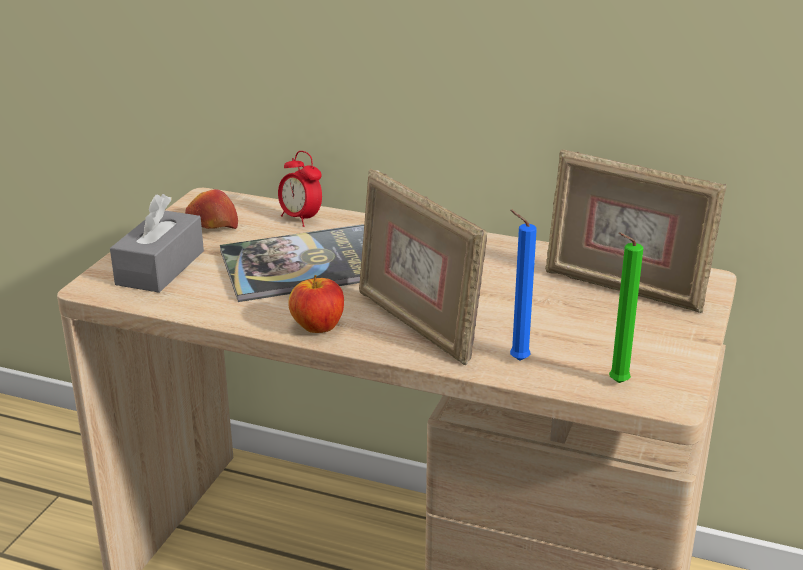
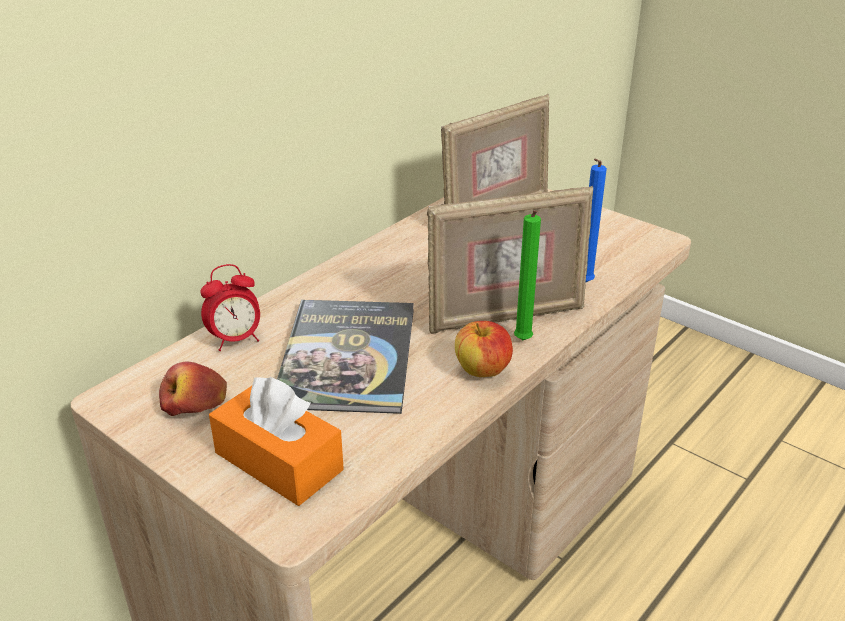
camera: 70 degrees left, 5 degrees up
grey tissue box [110,194,204,293] -> orange tissue box [209,377,344,506]
green candle [609,232,643,383] -> green candle moved to [514,210,541,340]

